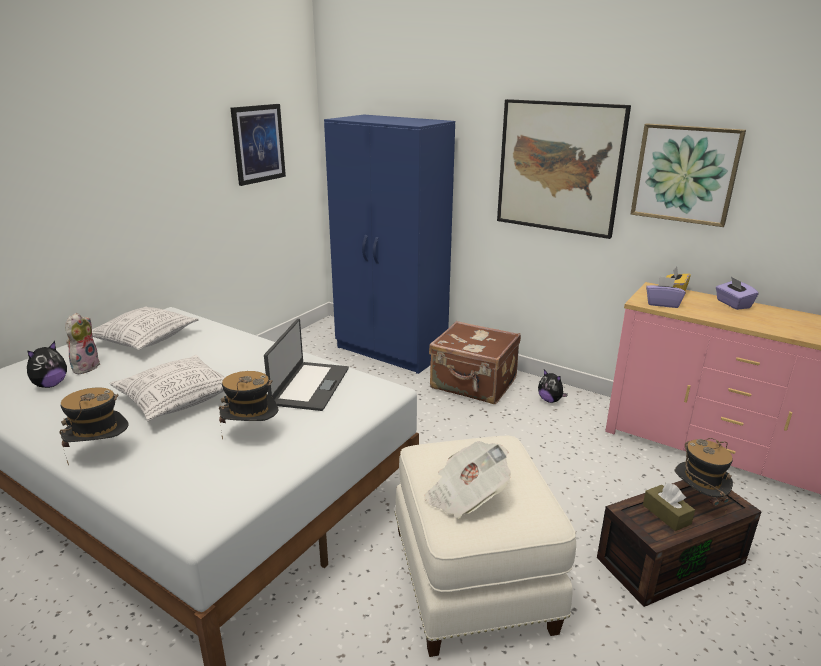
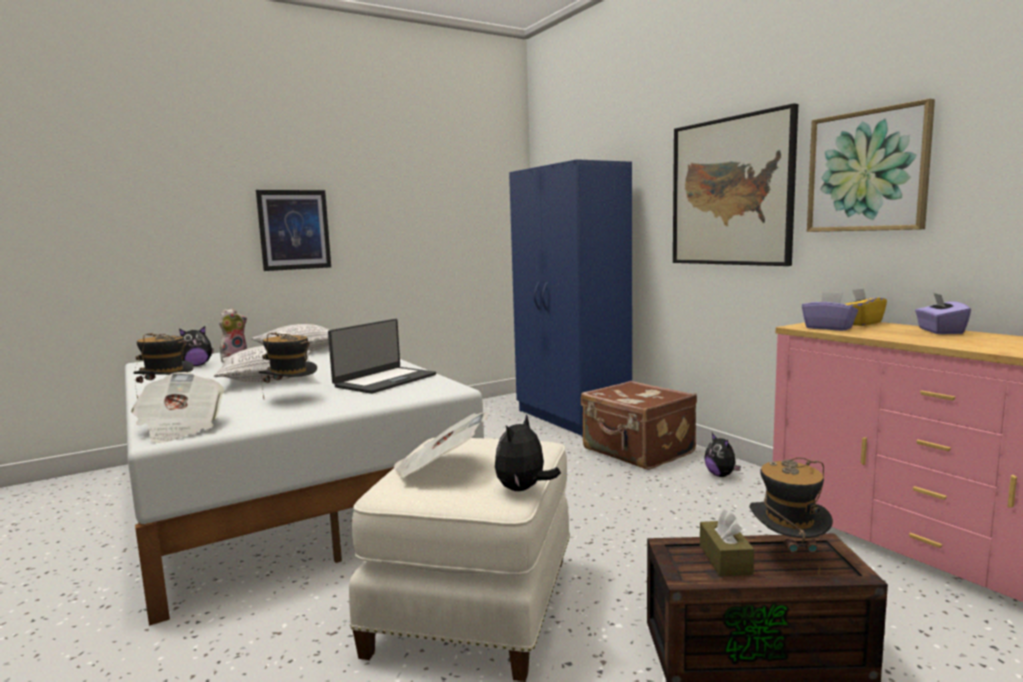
camera: 25 degrees right, 15 degrees down
picture [230,104,286,186] -> picture moved to [256,190,331,271]
none -> newspaper [131,372,224,443]
none -> plush toy [495,414,561,491]

